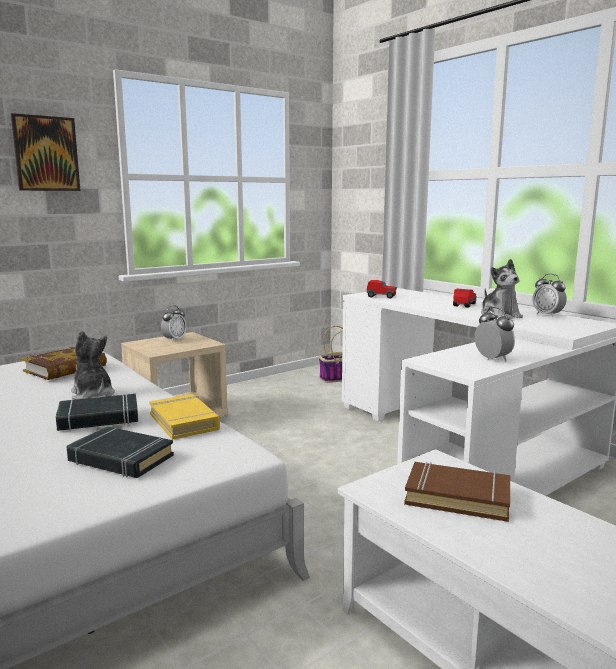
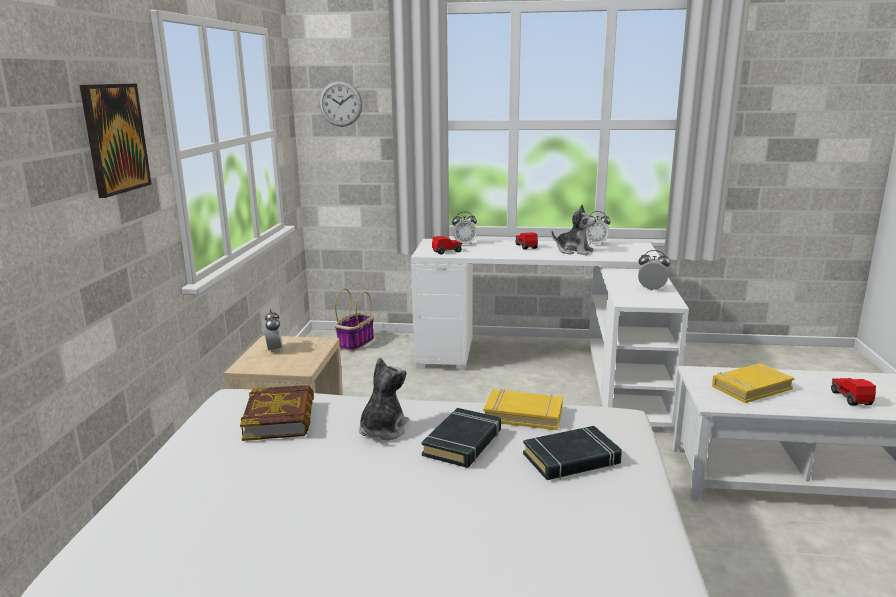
camera: 45 degrees left, 5 degrees up
plush toy [71,330,115,400] -> plush toy turned 105 degrees clockwise [359,357,409,440]
brown book [404,462,510,522] -> yellow book [712,363,794,403]
none -> wall clock [319,81,362,127]
none -> alarm clock [452,212,477,245]
none -> toy car [831,378,876,406]

